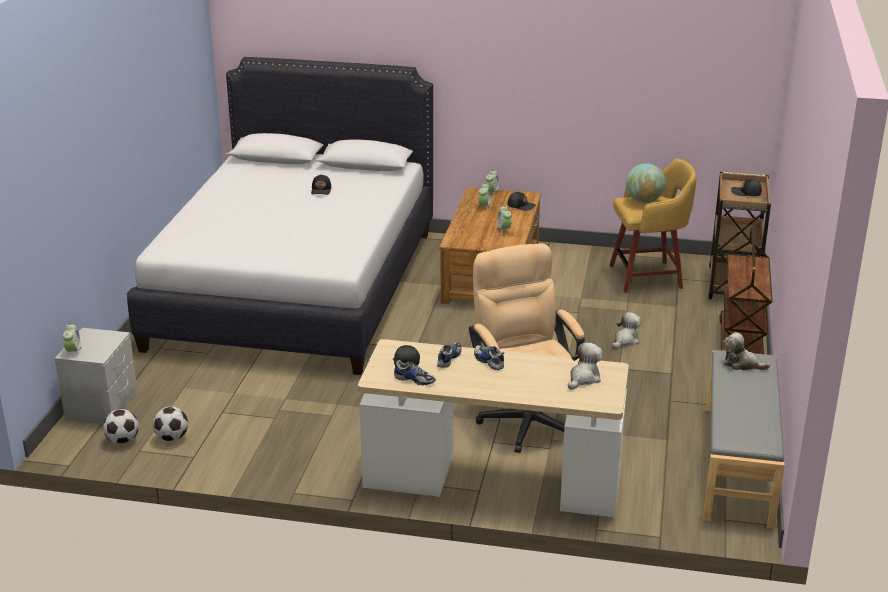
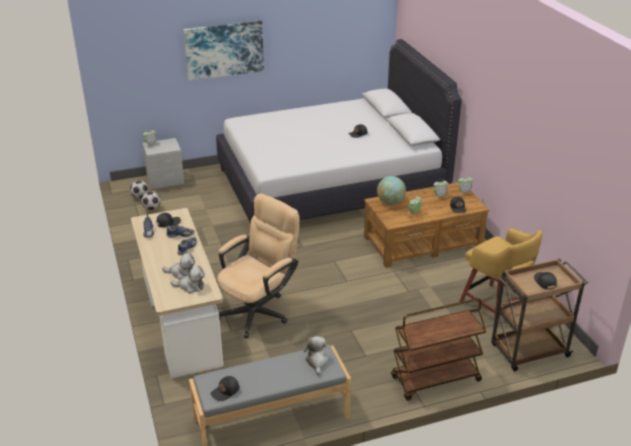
camera: 60 degrees right, 5 degrees up
plush toy [612,312,641,349] -> plush toy moved to [162,253,195,280]
globe [626,163,666,203] -> globe moved to [377,176,406,205]
none -> picture [183,21,264,81]
none -> black cap [211,376,240,401]

